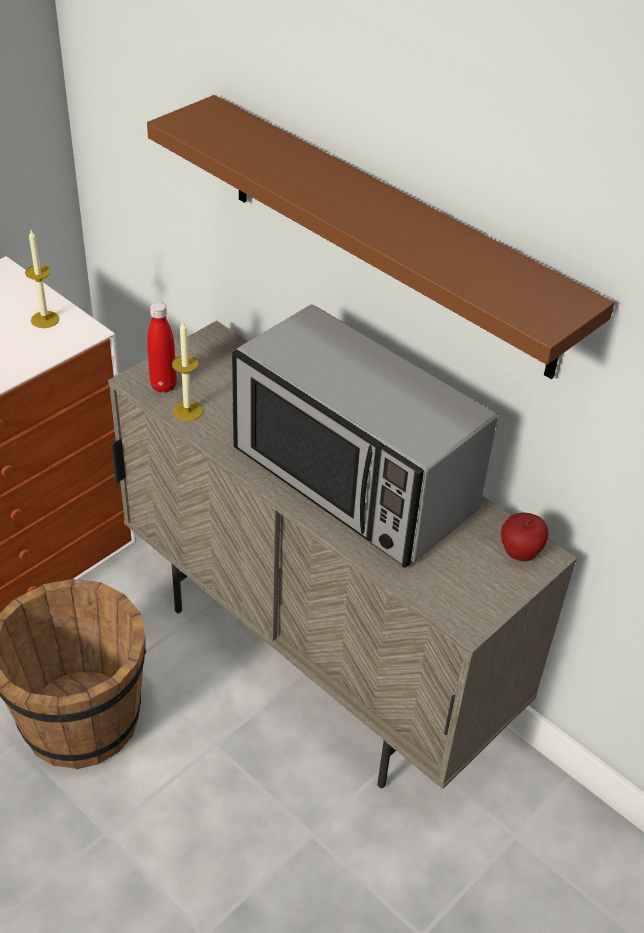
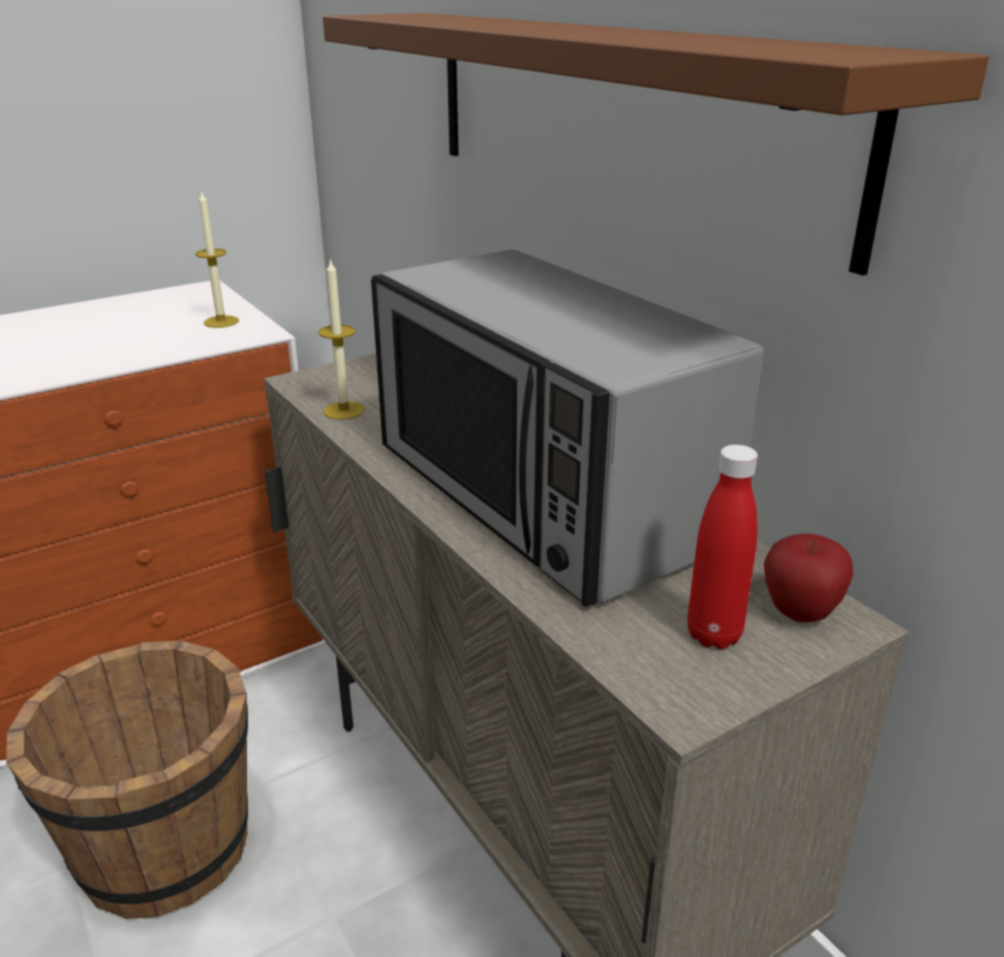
camera: 15 degrees right, 15 degrees down
red bottle [147,302,177,393] -> red bottle moved to [687,445,758,649]

